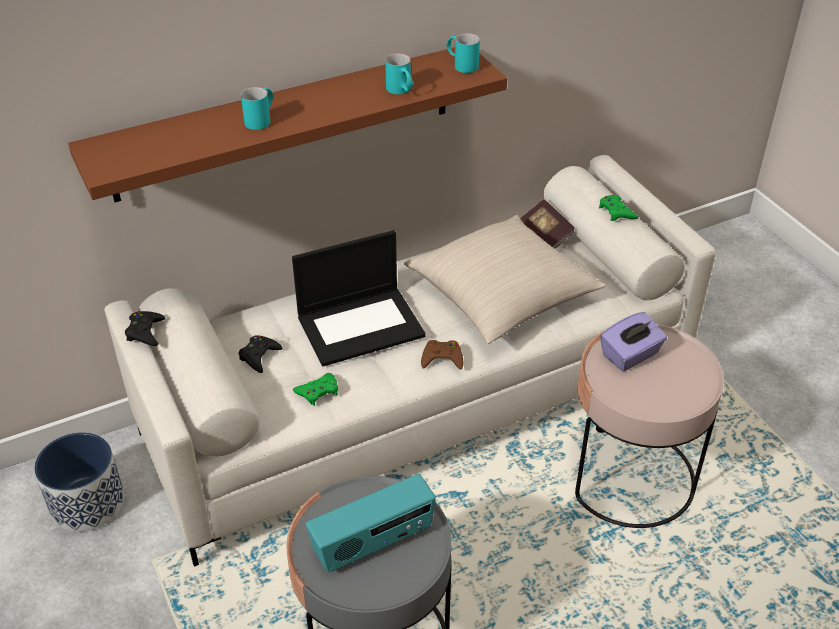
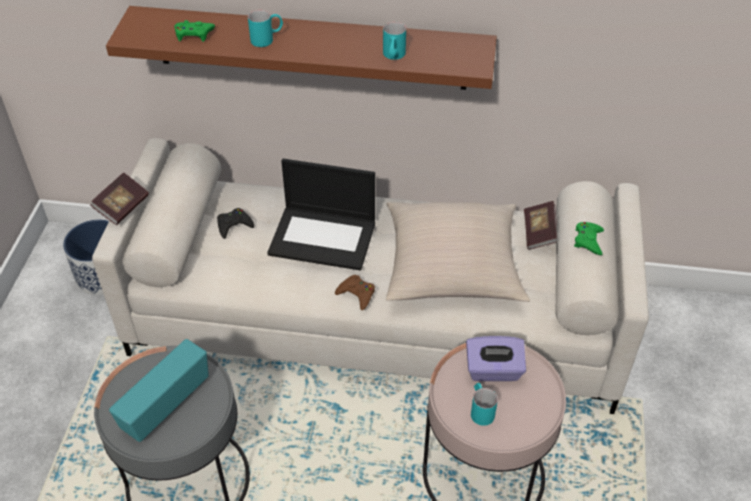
camera: 35 degrees right, 5 degrees up
black game controller [125,311,165,346] -> none
green game controller [293,373,338,406] -> green game controller moved to [175,20,215,42]
radio [306,474,436,572] -> radio turned 120 degrees clockwise [109,339,209,442]
turquoise mug [446,33,480,73] -> turquoise mug moved to [471,383,498,426]
none -> book [90,172,149,225]

